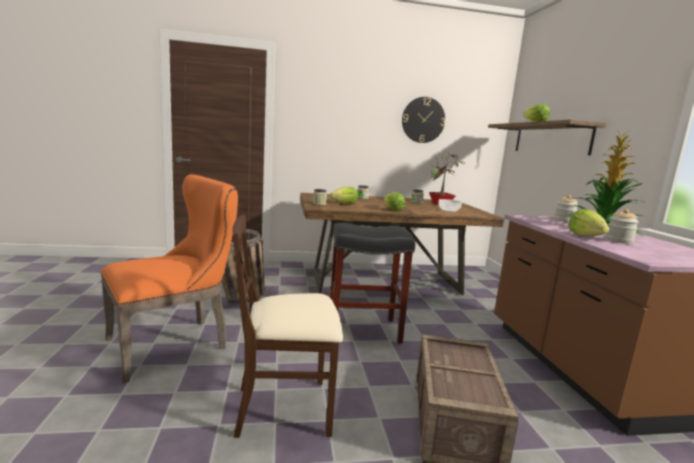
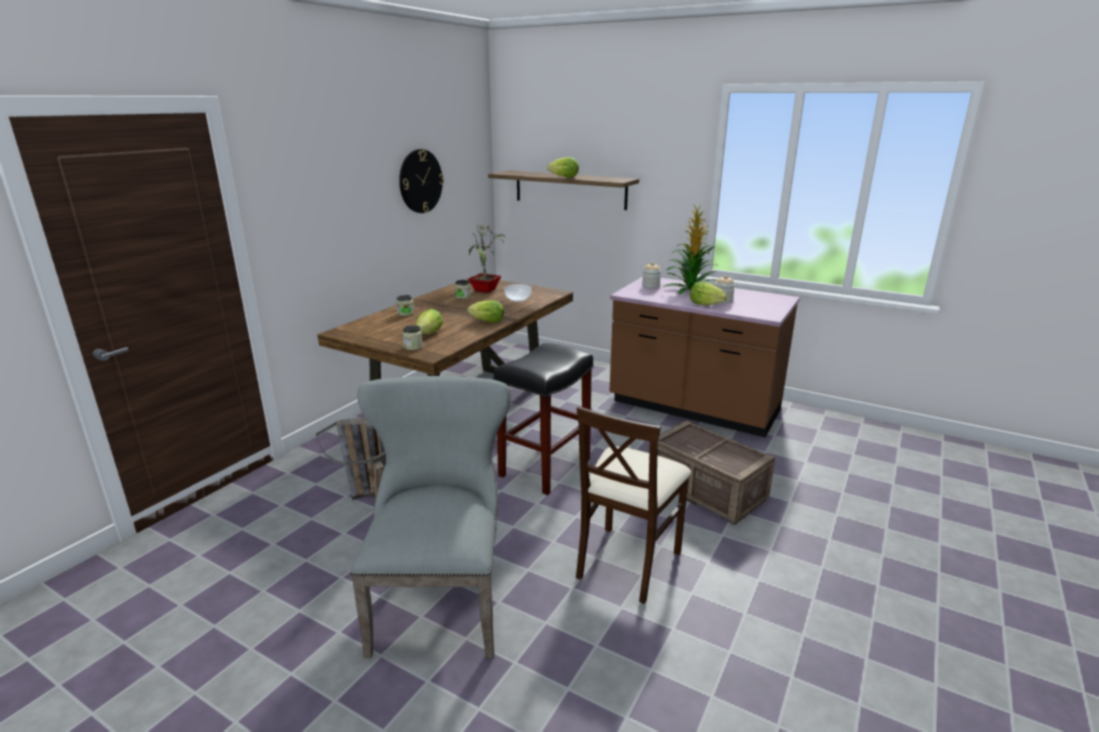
camera: 50 degrees left, 10 degrees up
orange chair [100,175,238,383] -> grey chair [351,376,511,658]

